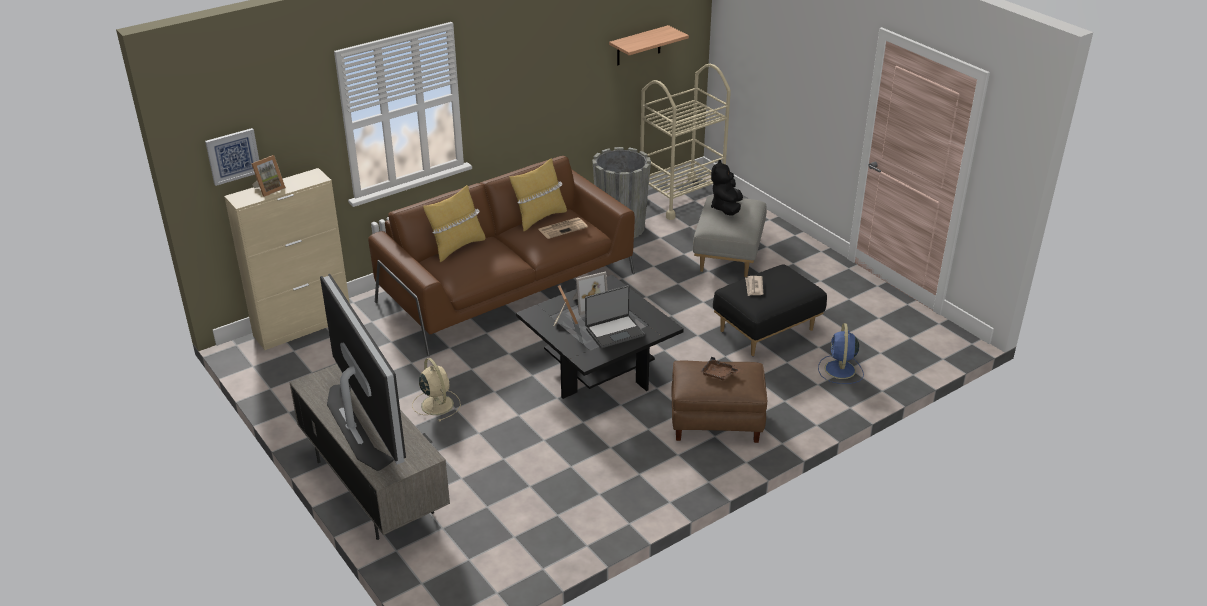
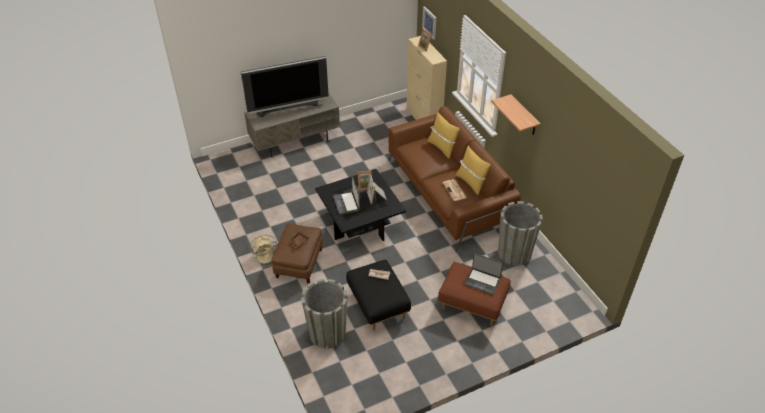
camera: 100 degrees right, 10 degrees up
beige fan [412,358,461,422] -> beige fan moved to [249,235,277,266]
shelf [609,25,689,65] -> shelf moved to [491,94,541,135]
beige cart [640,64,731,220] -> none
grey ottoman [693,195,767,277] -> brown ottoman [438,262,511,326]
black plush toy [711,160,743,216] -> laptop [464,253,503,295]
blue fan [818,323,864,384] -> grey planter [301,279,348,349]

